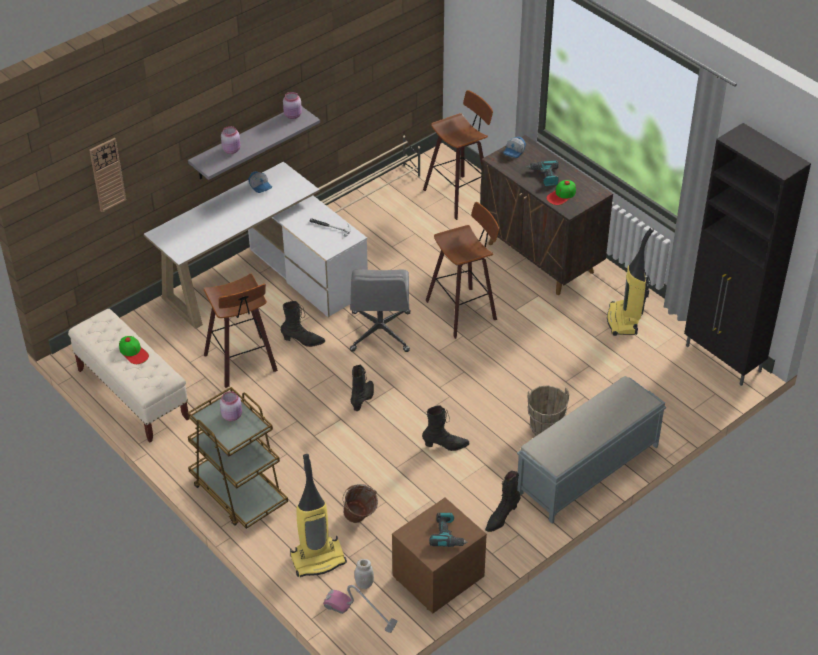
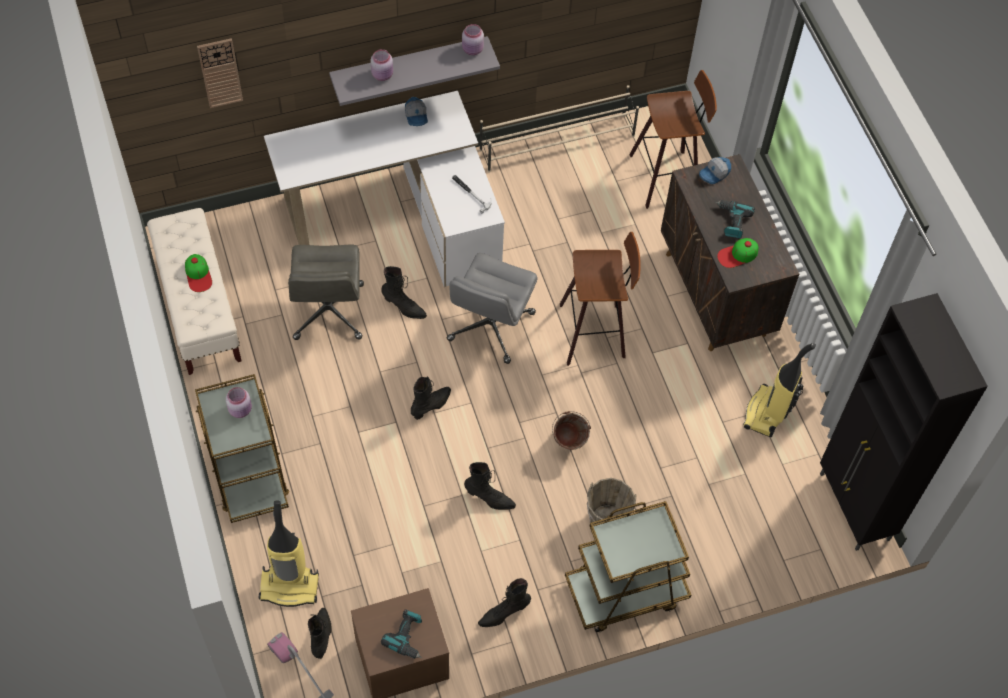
camera: 20 degrees right, 15 degrees up
stool [203,274,278,388] -> grey office chair [288,245,364,340]
brown bucket [343,484,378,523] -> brown bucket moved to [552,411,591,450]
white jar [354,559,374,589] -> black boot [308,608,332,659]
grey bench [517,376,666,523] -> brown cart [565,501,691,632]

